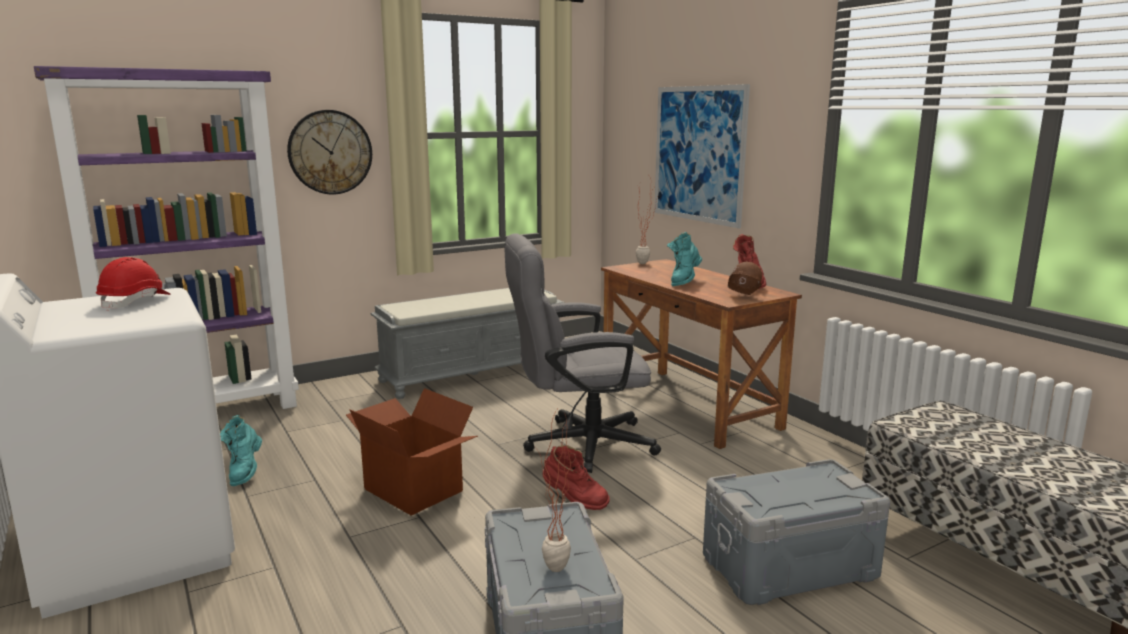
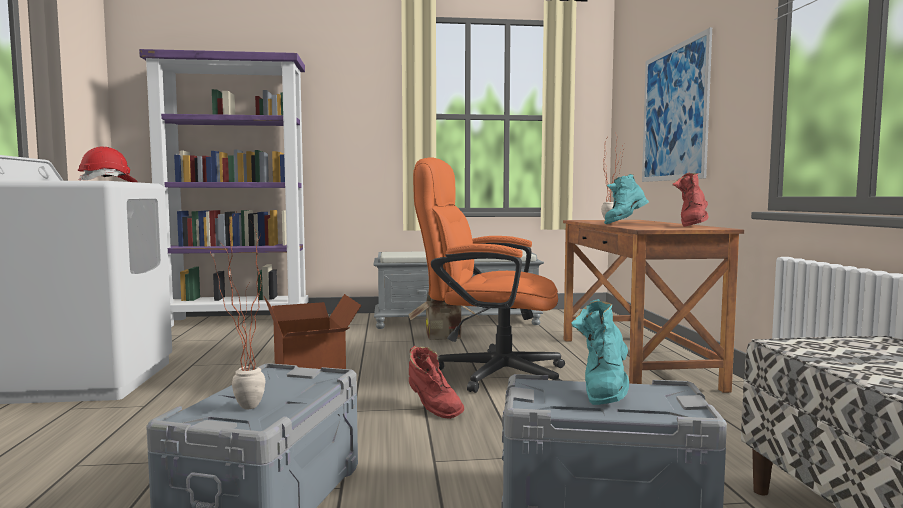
camera: 25 degrees right, 10 degrees down
turquoise boot [220,415,262,486] -> turquoise boot moved to [571,299,629,405]
wall clock [287,110,372,194] -> none
grey office chair [505,233,661,473] -> orange office chair [413,157,565,393]
brown hard hat [728,261,762,295] -> none
none -> cardboard box [408,292,478,340]

